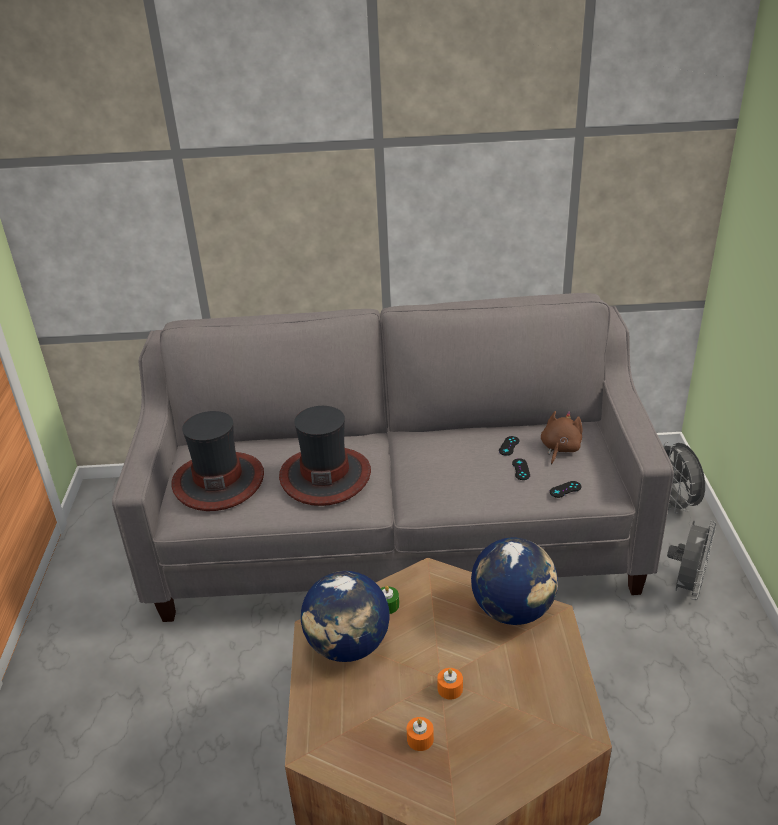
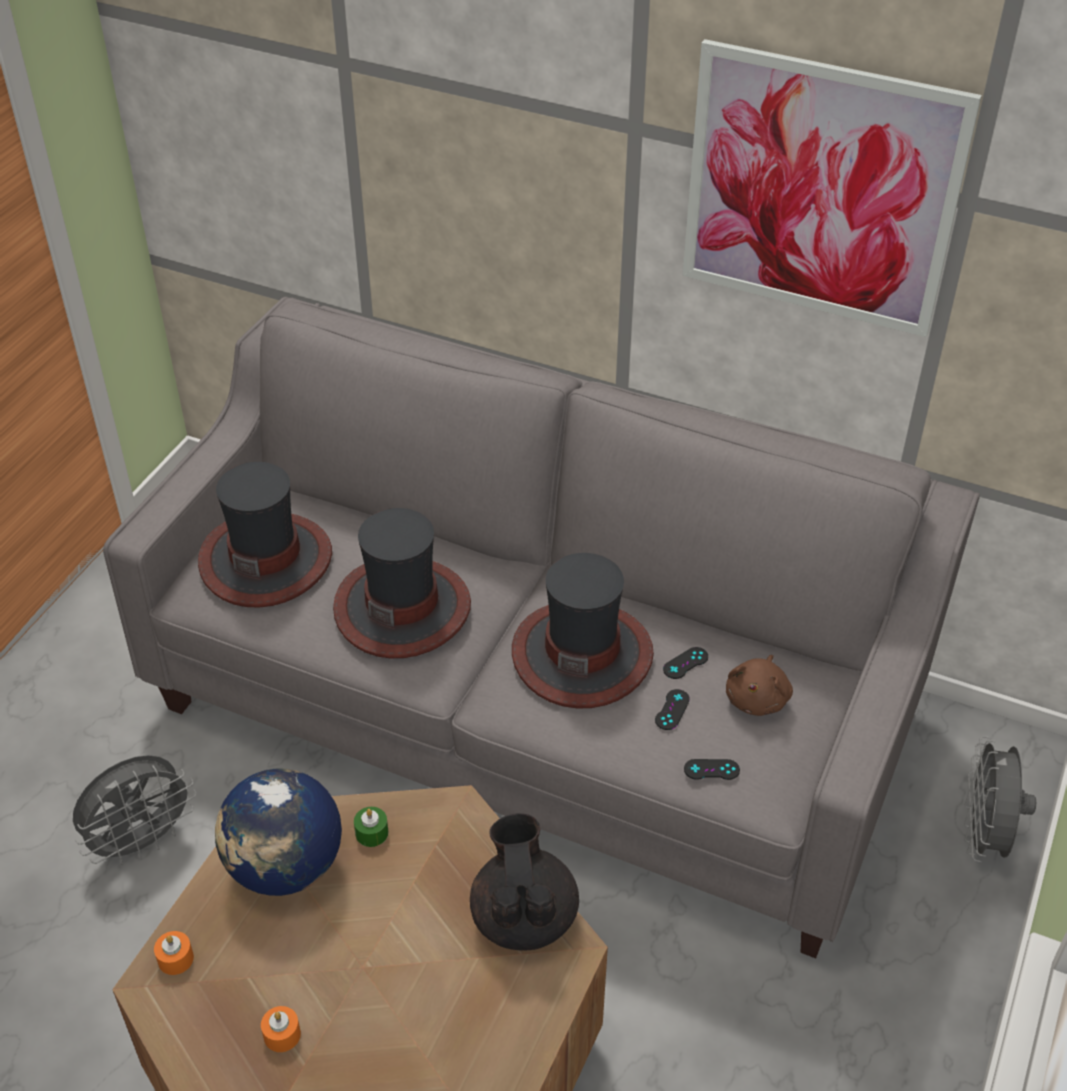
camera: 25 degrees right, 10 degrees up
orange candle [437,668,463,700] -> orange candle moved to [154,931,194,975]
globe [471,538,558,625] -> black teapot [470,813,579,951]
brown plush toy [541,411,583,464] -> brown plush toy turned 150 degrees clockwise [726,655,793,716]
grey fan [667,521,716,600] -> grey fan moved to [73,755,197,865]
none -> hat [512,553,654,709]
none -> picture [682,39,982,337]

